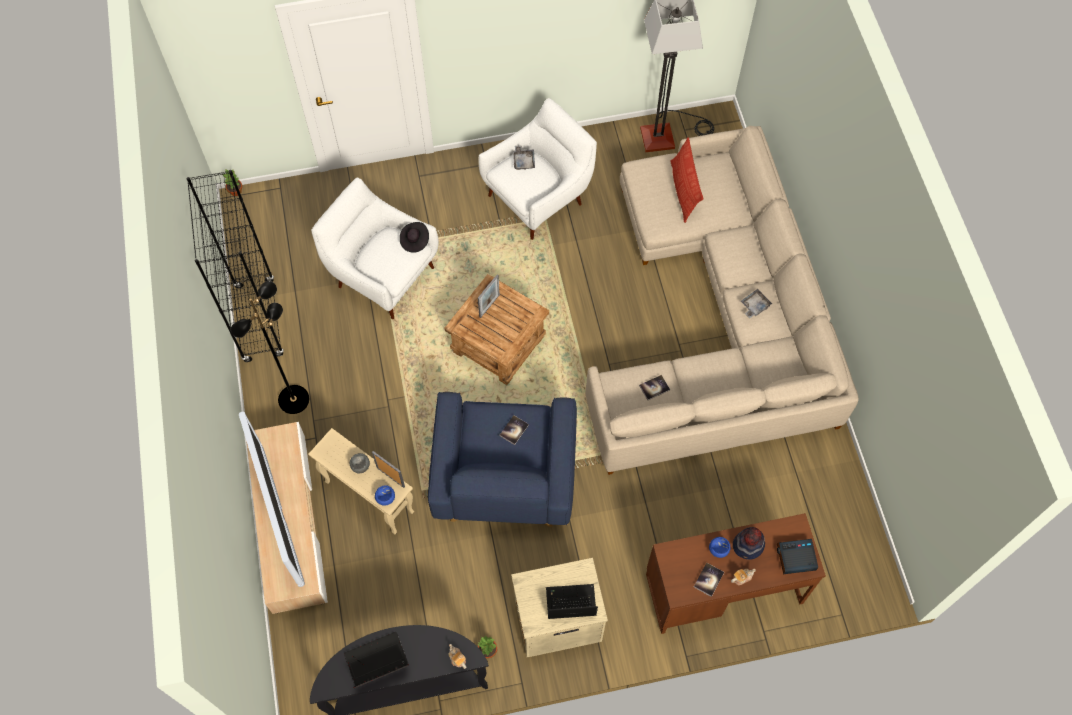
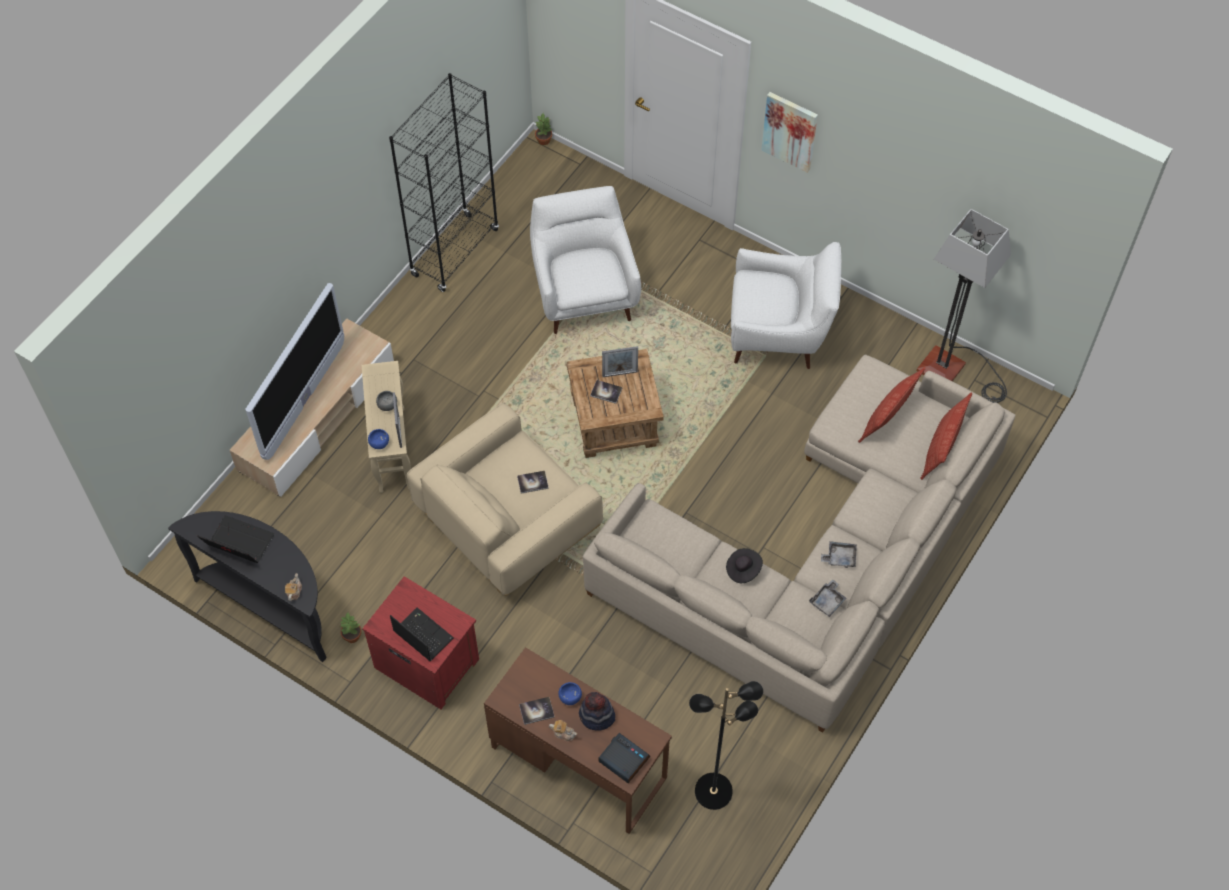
camera: 45 degrees right, 5 degrees down
black floor lamp [231,281,309,414] -> black floor lamp moved to [689,681,763,810]
black hat [400,222,429,253] -> black hat moved to [726,548,763,583]
blue armchair [428,392,577,527] -> beige armchair [407,402,603,596]
beige nightstand [511,558,608,657] -> red nightstand [362,576,479,709]
grey tray [513,145,535,170] -> grey tray moved to [809,579,846,617]
book [639,375,670,400] -> book moved to [590,380,622,404]
none -> picture [761,92,818,173]
none -> pillow [920,392,972,480]

